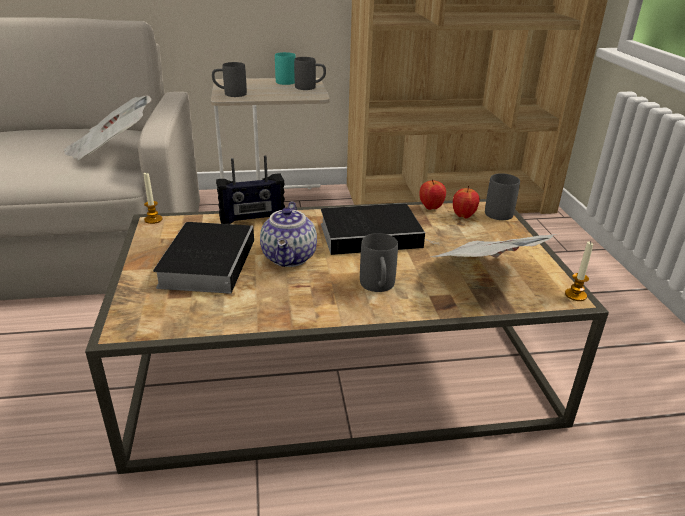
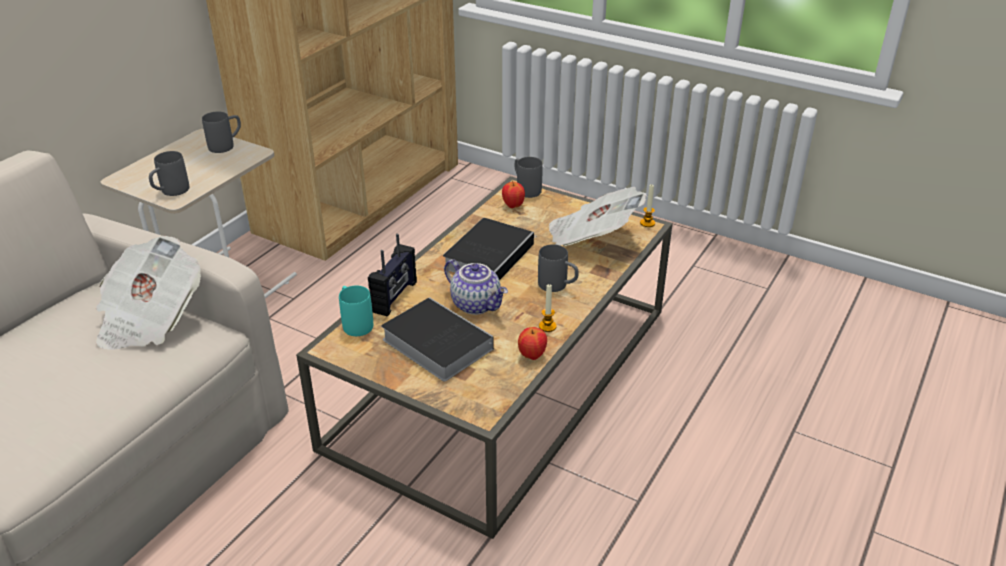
camera: 50 degrees left, 5 degrees up
candle [143,173,162,224] -> candle moved to [539,284,557,332]
turquoise mug [275,52,296,85] -> turquoise mug moved to [339,285,373,336]
apple [420,179,446,210] -> apple moved to [518,327,547,360]

